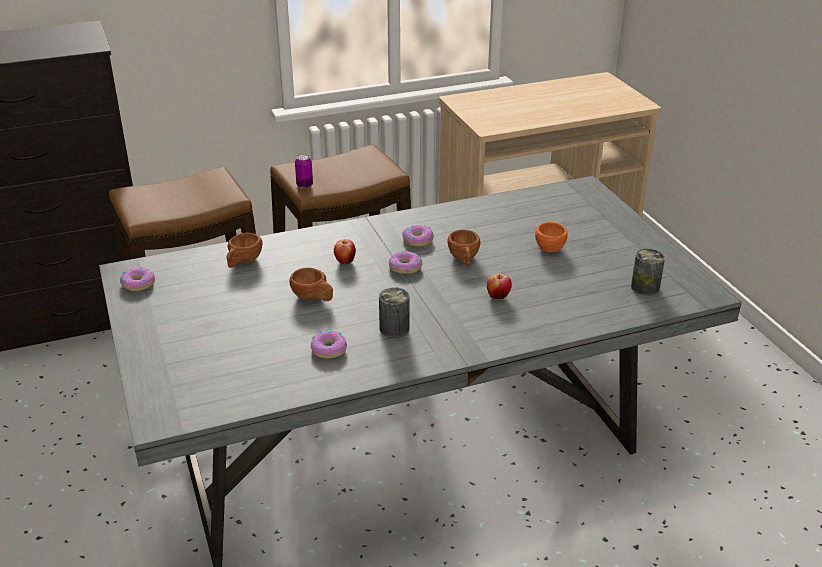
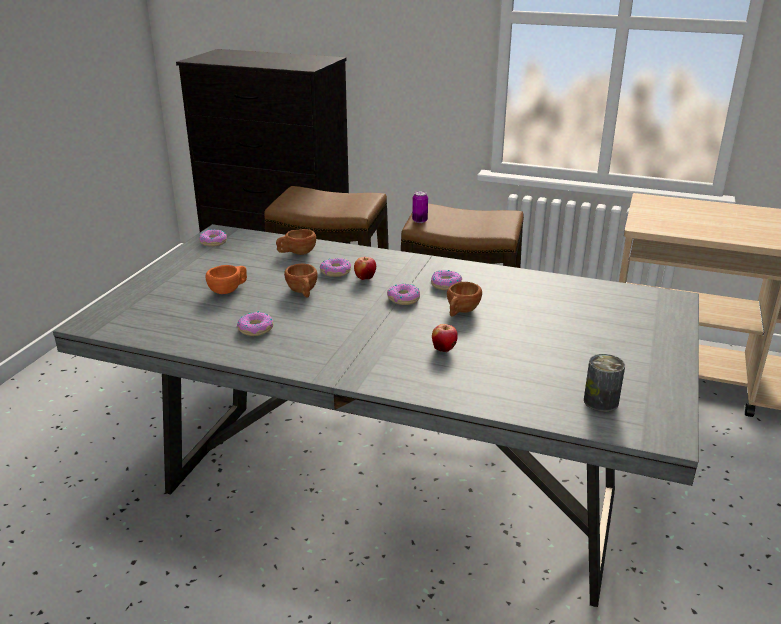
camera: 40 degrees right, 5 degrees down
can [379,287,409,338] -> none
orange cup [535,220,568,252] -> orange cup moved to [205,265,247,294]
none -> donut [320,258,351,277]

